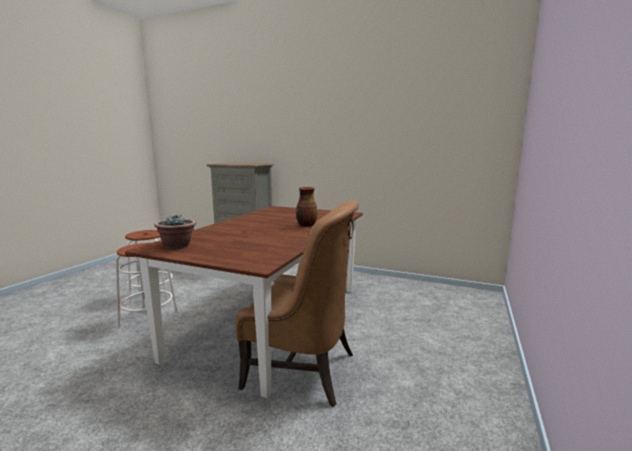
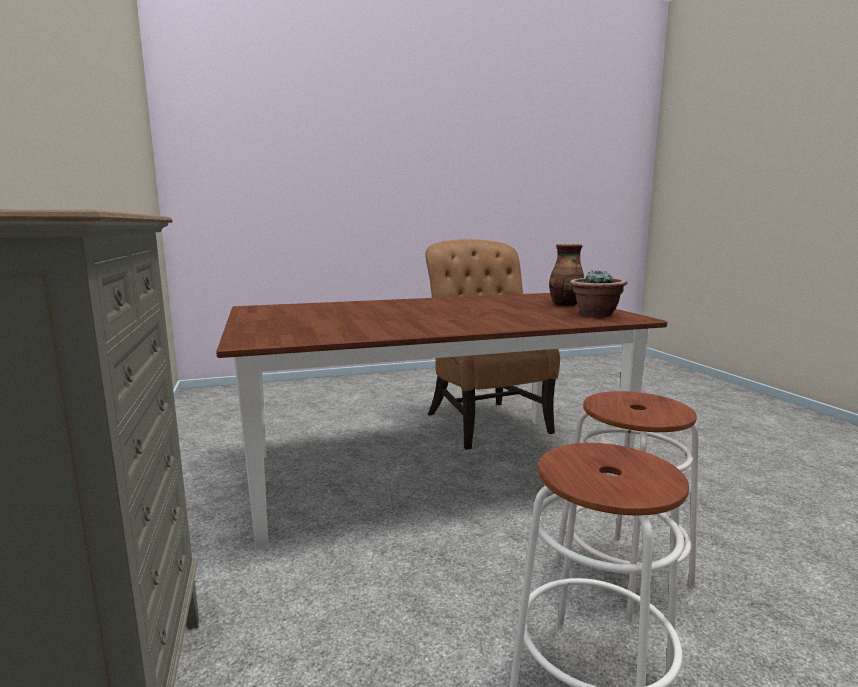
camera: 130 degrees left, 0 degrees up
vase [296,187,318,227] -> vase moved to [549,244,584,306]

